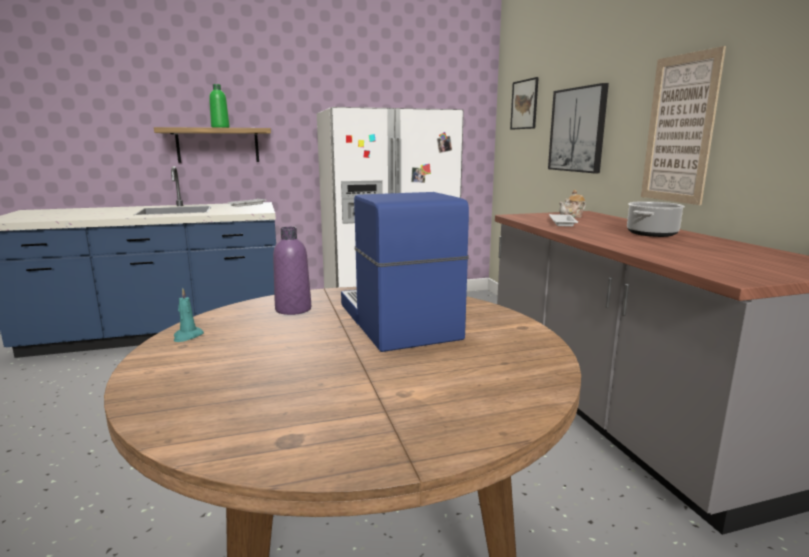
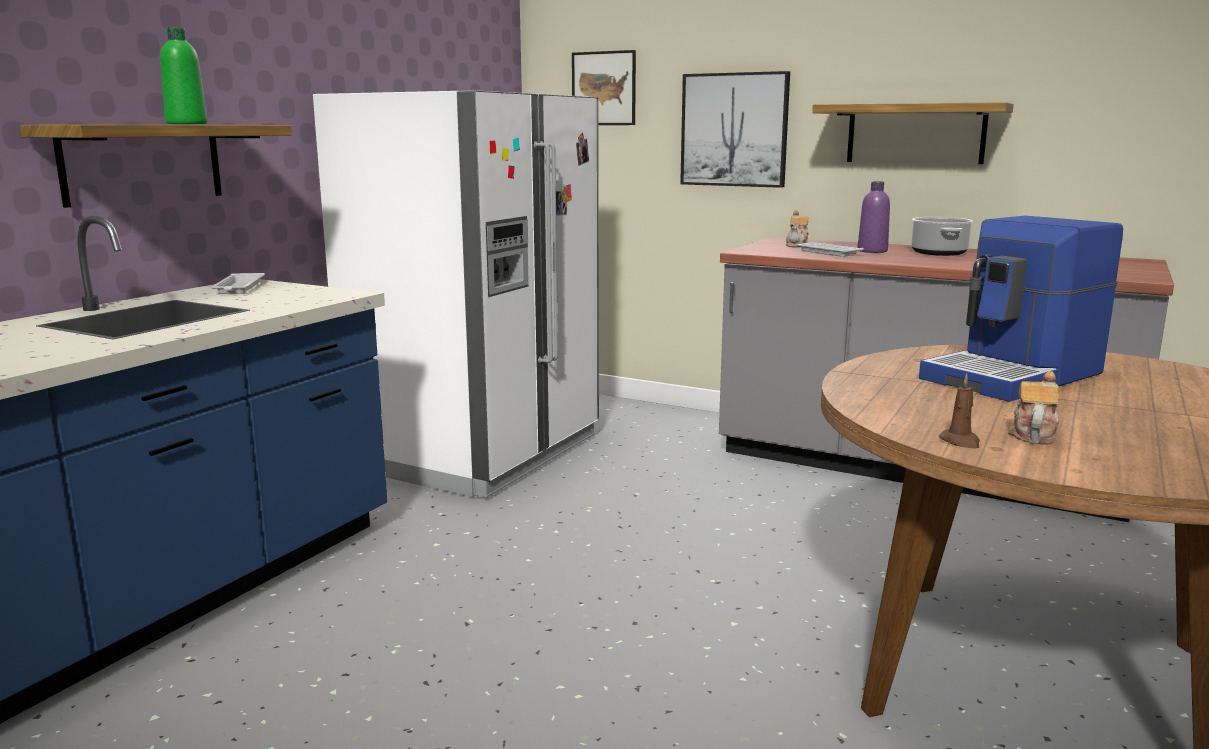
camera: 45 degrees left, 0 degrees up
turquoise candle [174,288,204,342] -> brown candle [939,373,980,449]
purple bottle [273,227,311,315] -> purple bottle moved to [858,181,890,253]
coffee machine [341,192,469,352] -> coffee machine turned 60 degrees counterclockwise [919,216,1123,402]
picture [641,46,726,205] -> shelf [812,102,1014,164]
none -> teapot [1008,371,1060,445]

